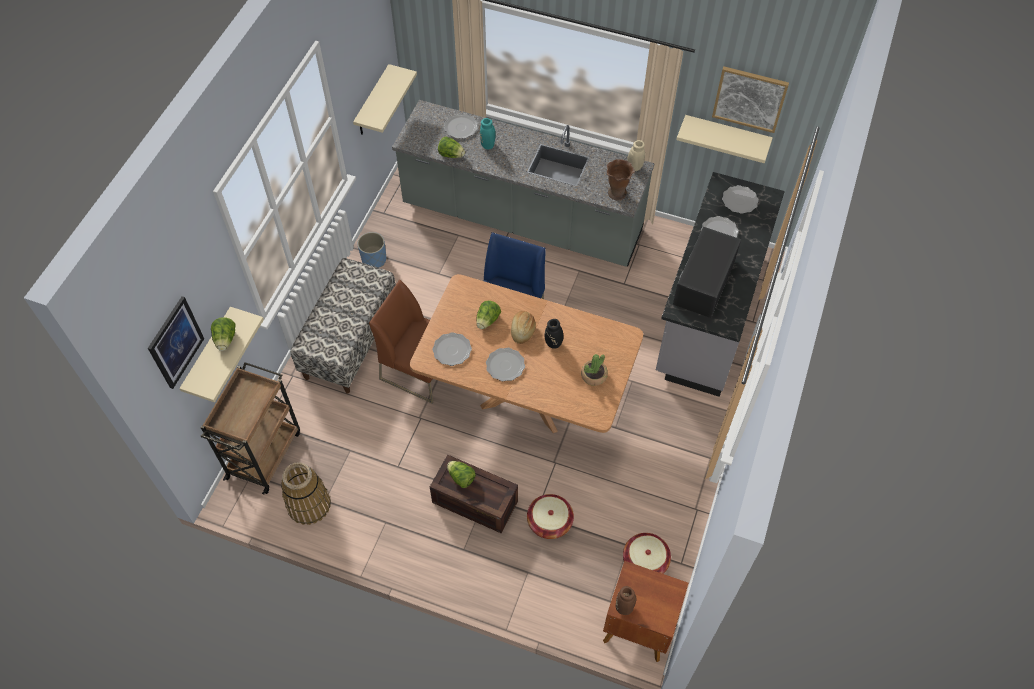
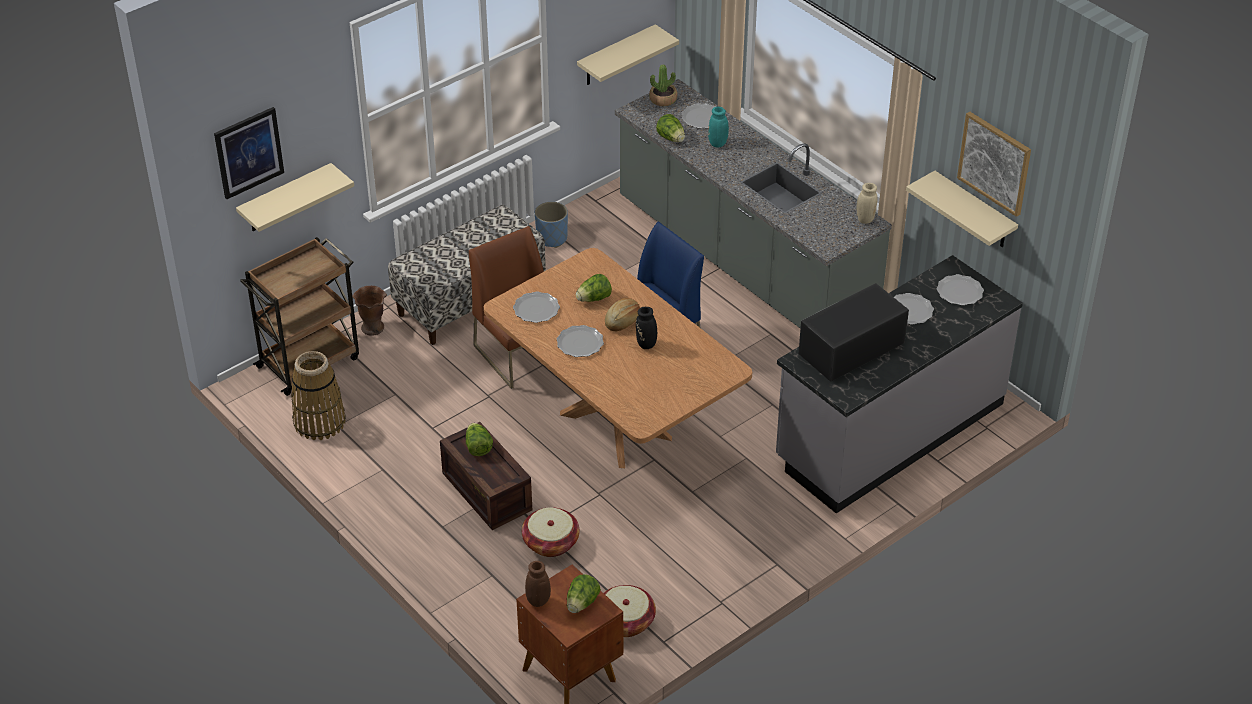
camera: 30 degrees right, 15 degrees down
lettuce [211,317,236,351] -> lettuce moved to [567,574,601,613]
potted plant [581,354,608,386] -> potted plant moved to [649,64,677,106]
brown vase [607,159,635,200] -> brown vase moved to [352,286,387,336]

